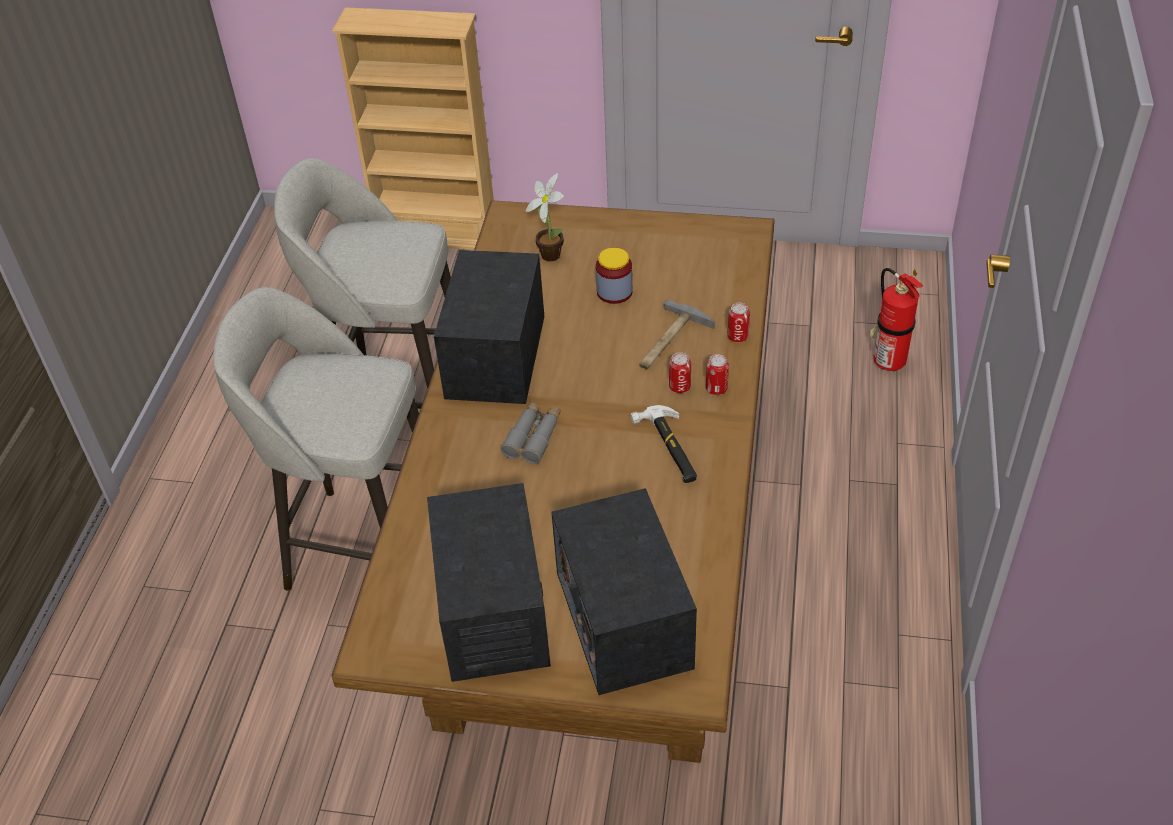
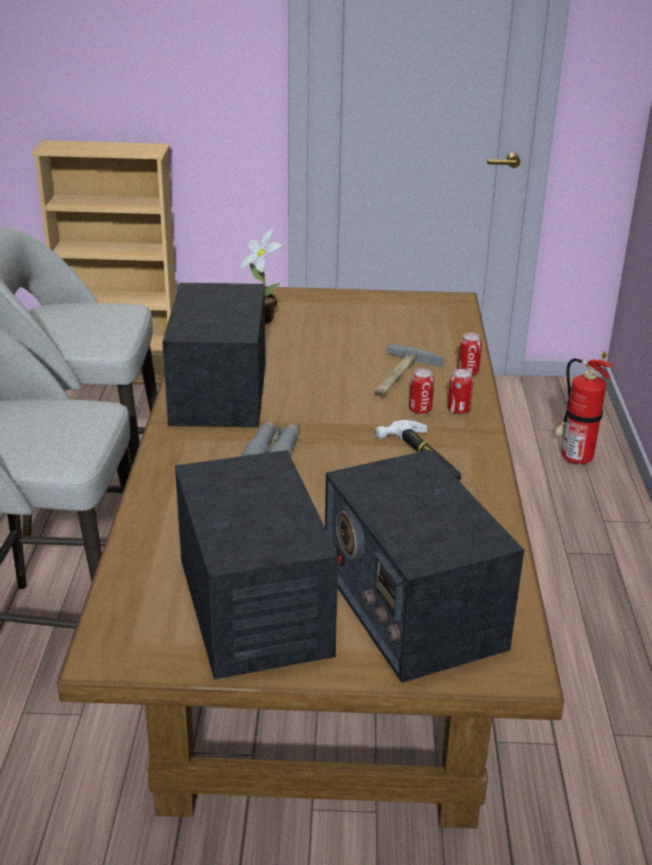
camera: 10 degrees left, 15 degrees down
jar [596,248,633,304] -> none

